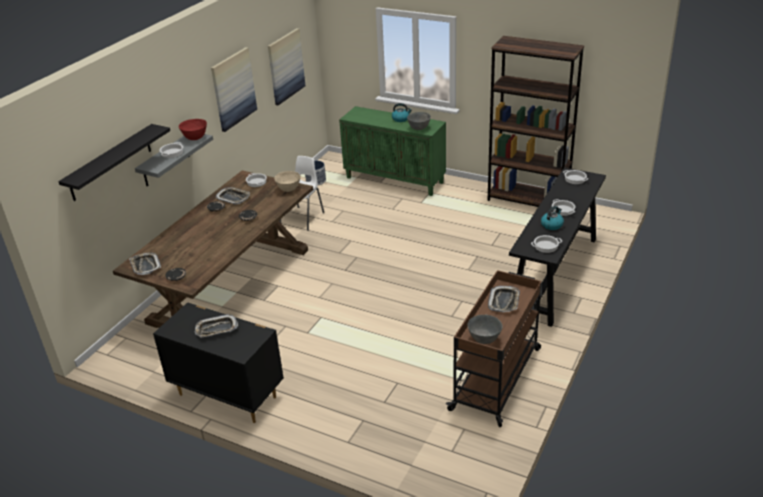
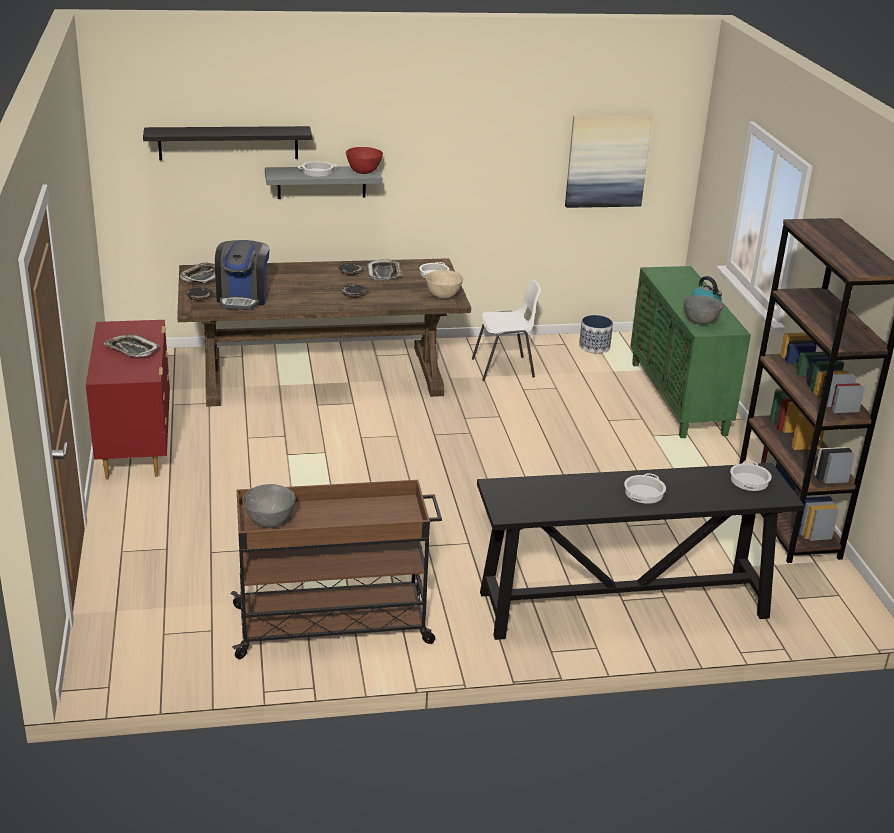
camera: 50 degrees right, 5 degrees down
black dresser [153,302,284,423] -> red dresser [86,320,170,480]
picture [211,47,257,132] -> none
tray [488,286,520,312] -> none
cooking pot [531,235,562,253] -> none
kettle [541,206,564,230] -> none
none -> coffee machine [215,240,270,310]

